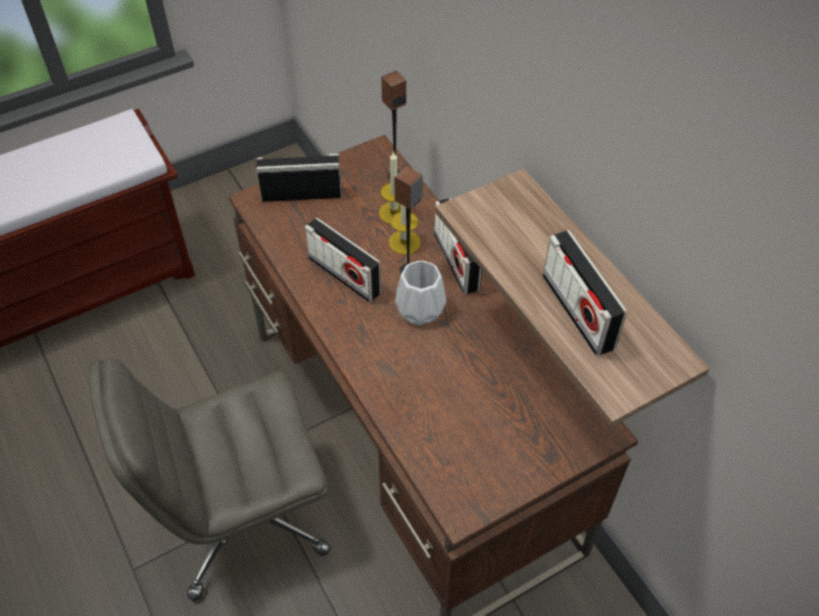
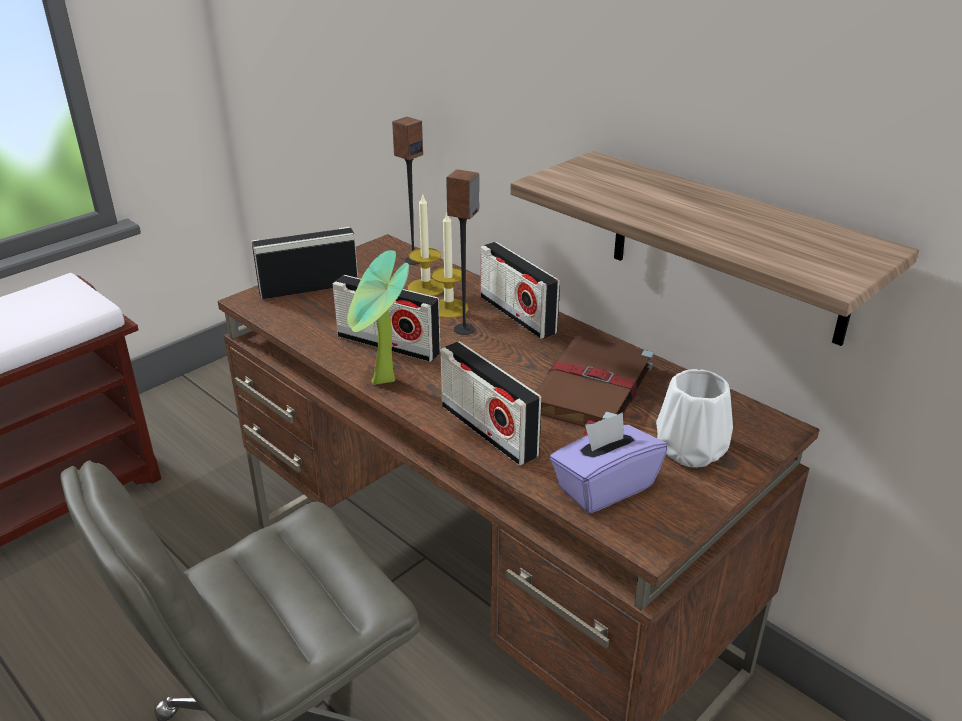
camera: 15 degrees left, 20 degrees down
white vase [395,261,446,325] -> white vase moved to [656,369,733,468]
radio [543,230,627,356] -> radio moved to [440,341,542,466]
none -> potted plant [347,250,409,385]
none -> brown book [535,336,654,435]
none -> purple tissue box [550,412,668,513]

